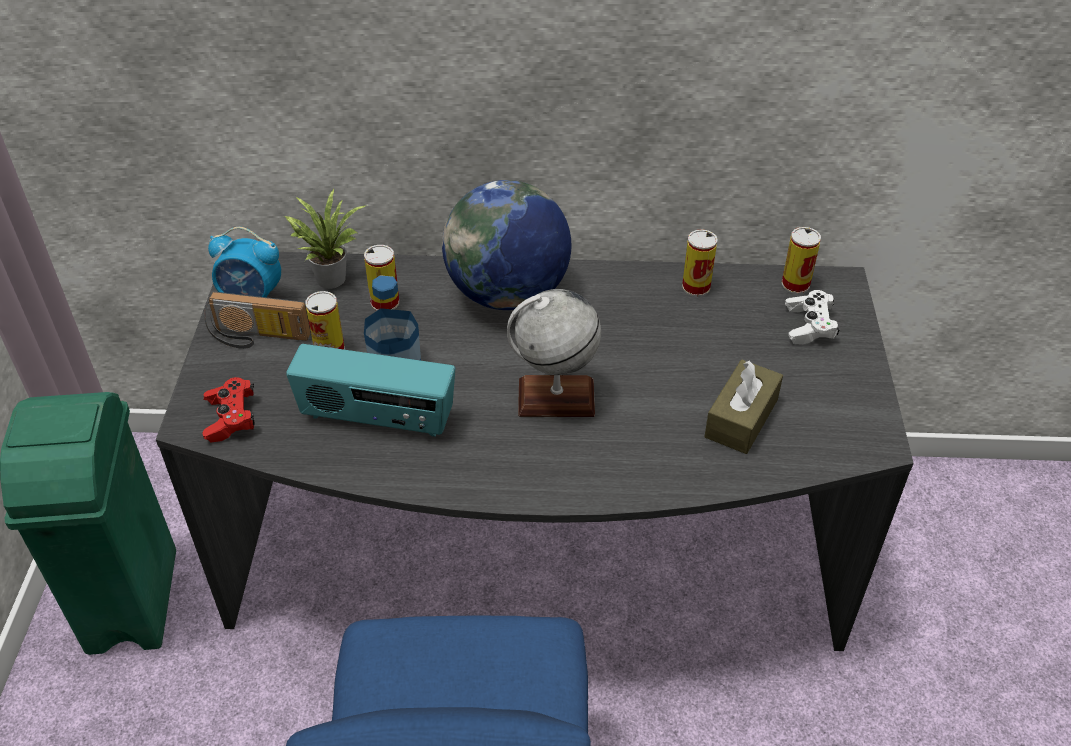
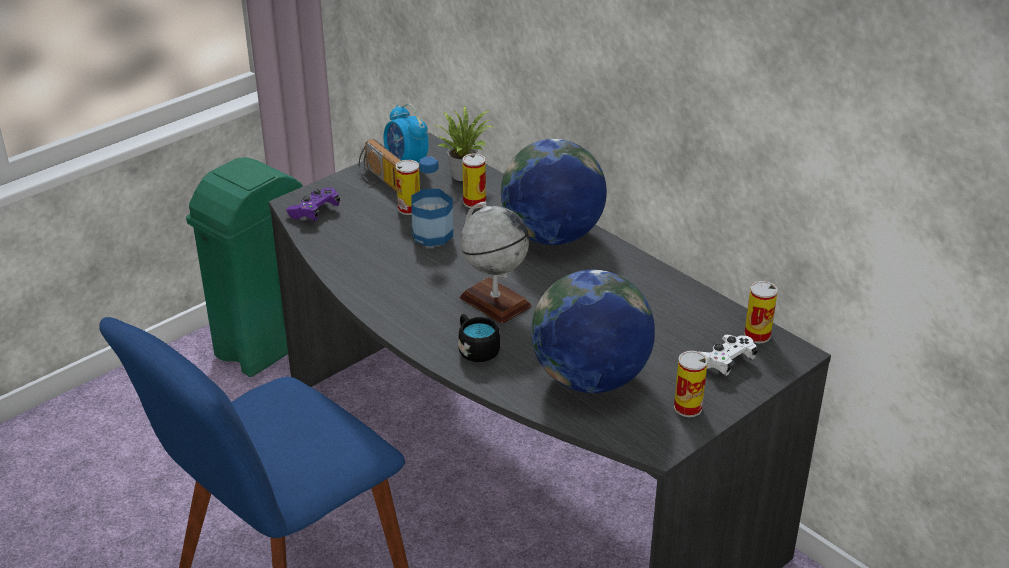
camera: 45 degrees right, 10 degrees down
red game controller [202,377,254,443] -> purple game controller [286,188,340,221]
radio [286,344,455,437] -> none
can [682,229,718,297] -> can moved to [674,351,708,417]
brown tissue box [704,360,783,454] -> globe [531,270,655,393]
none -> black mug [458,314,500,362]

